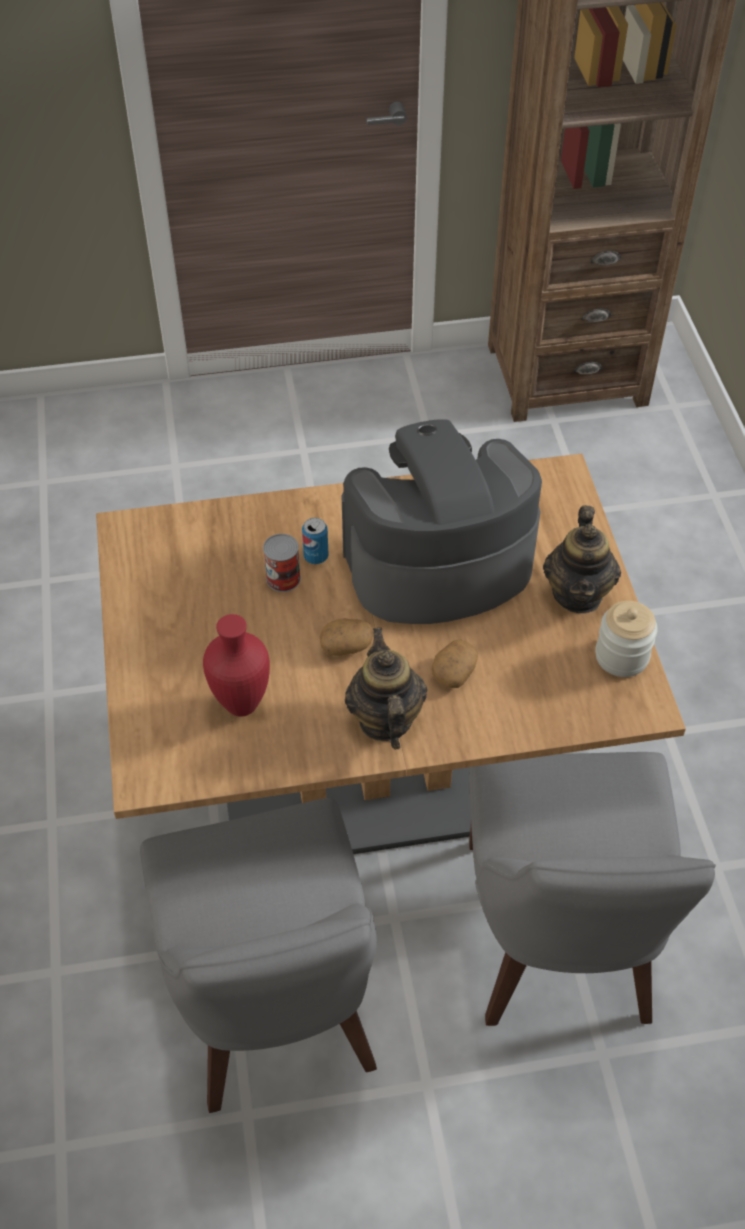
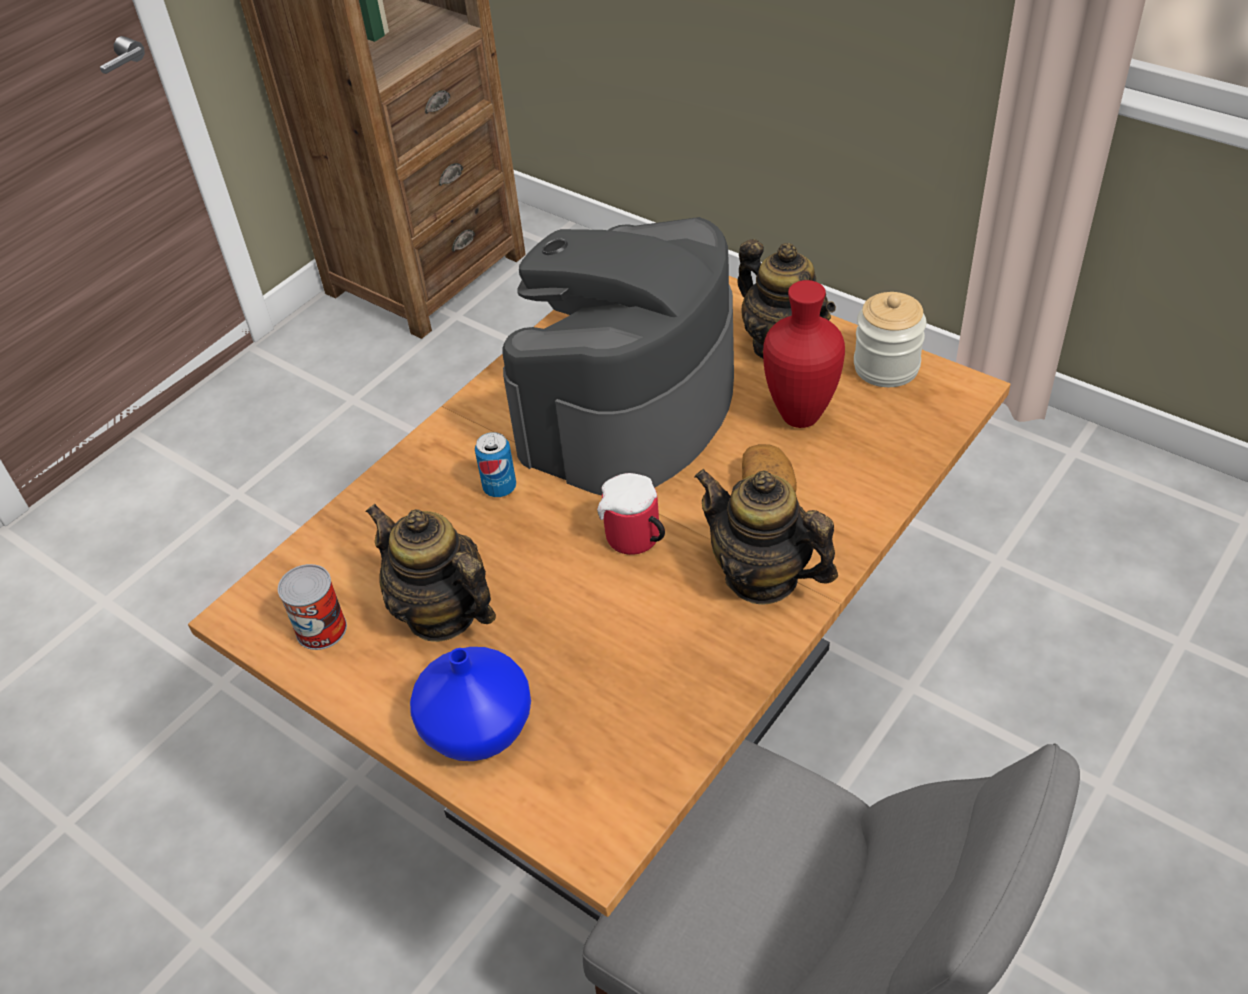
camera: 40 degrees left, 5 degrees down
red vase [203,614,270,717] -> red vase moved to [763,280,845,428]
can [263,534,301,592] -> can moved to [278,564,347,650]
potato [320,618,373,656] -> mug [597,473,665,555]
grey chair [469,752,716,1026] -> none
none -> teapot [365,504,496,642]
none -> blue vase [410,647,531,761]

